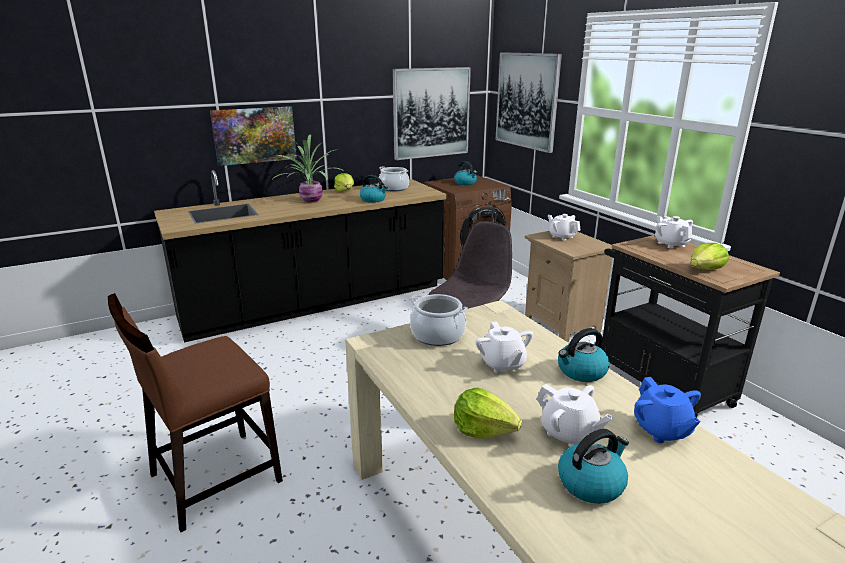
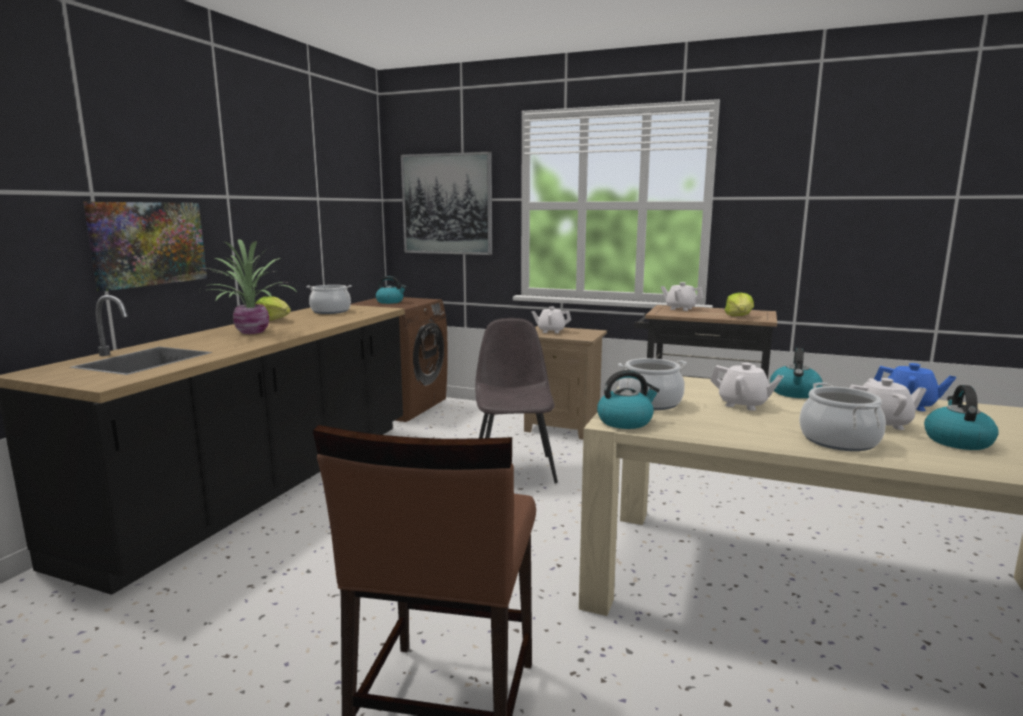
camera: 40 degrees left, 10 degrees down
kettle [360,175,388,203] -> kettle moved to [597,370,660,429]
picture [392,67,471,160] -> none
lettuce [454,388,522,438] -> cooking pot [799,382,886,451]

